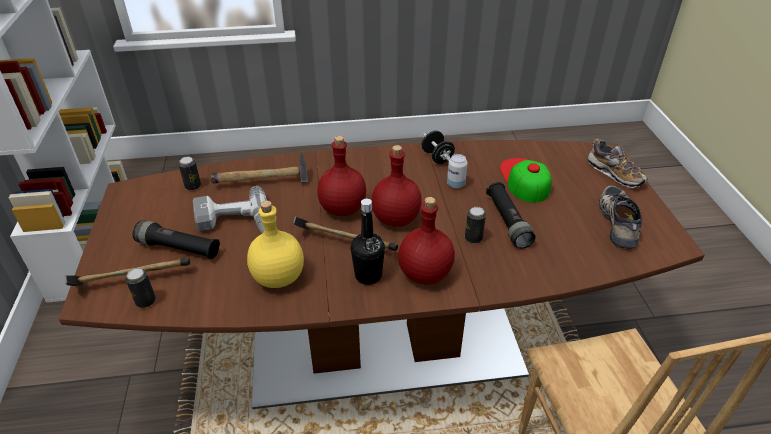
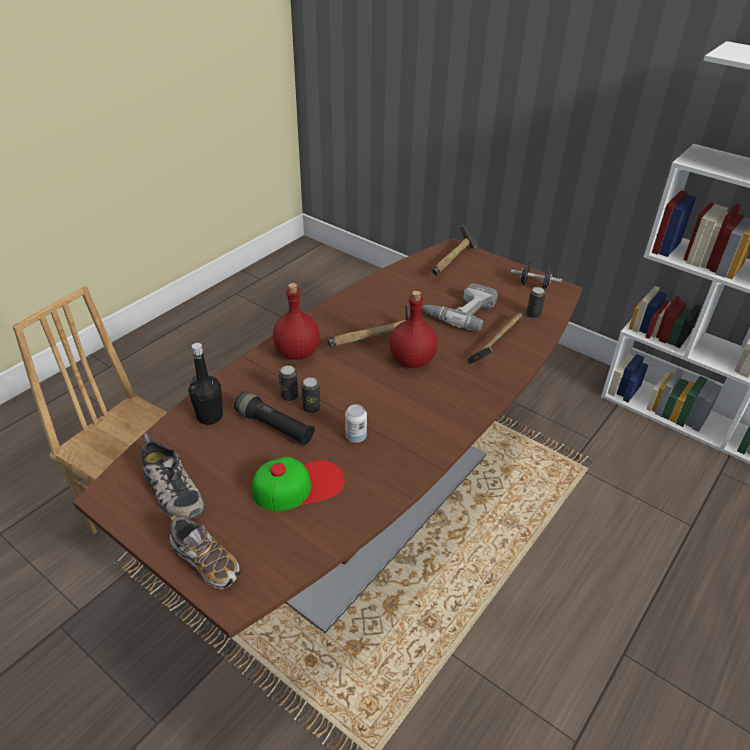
camera: 135 degrees right, 0 degrees up
can [125,268,156,308] -> can moved to [301,377,321,413]
black flashlight [133,220,220,259] -> none
yellow bottle [247,200,304,288] -> none
black bottle [351,199,385,285] -> black bottle moved to [188,343,223,425]
red bottle [372,145,422,227] -> none
black dumbbell [422,131,455,164] -> black dumbbell moved to [511,263,562,290]
cap [500,158,552,203] -> cap turned 60 degrees counterclockwise [252,457,345,511]
shoe [588,139,647,188] -> shoe turned 150 degrees counterclockwise [170,515,241,590]

